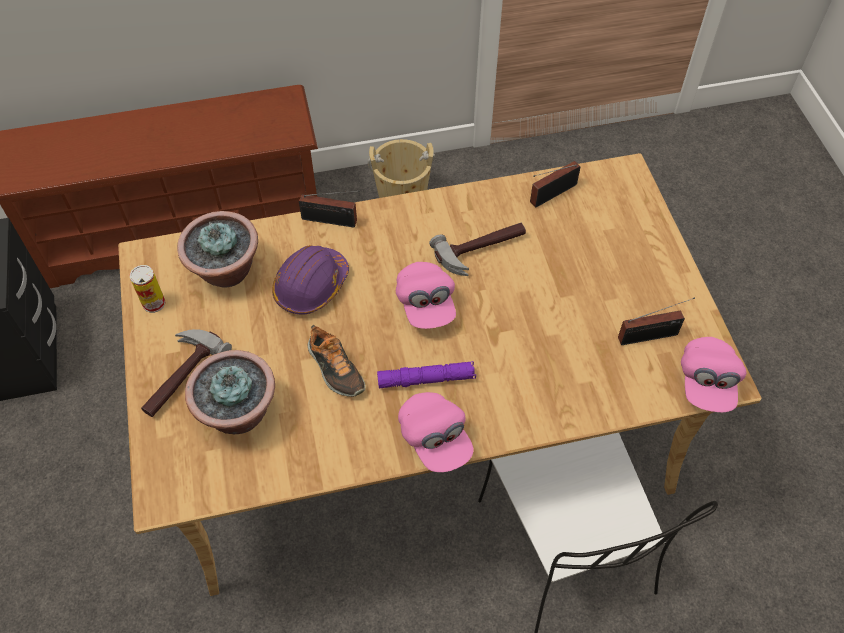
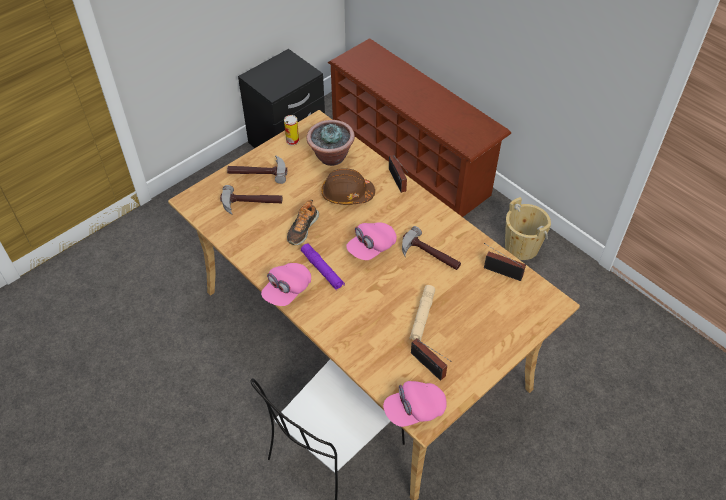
camera: 60 degrees right, 5 degrees down
potted plant [185,350,275,434] -> hammer [220,185,282,215]
purple hard hat [272,245,349,315] -> brown hard hat [321,168,375,205]
none -> beige flashlight [409,285,435,341]

